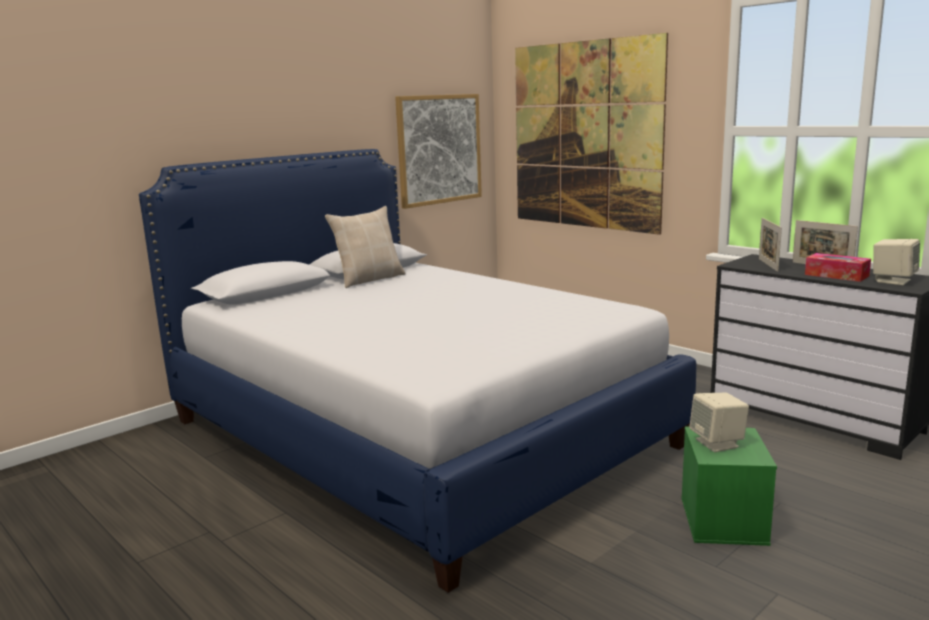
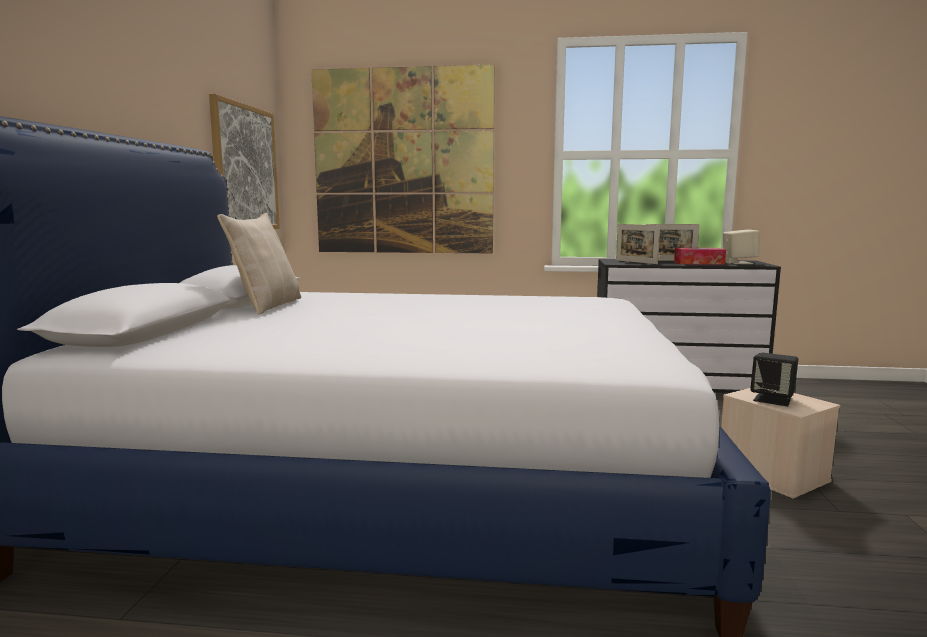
camera: 40 degrees left, 5 degrees down
green storage box [681,427,777,546] -> beige storage box [721,388,840,499]
beige speaker [689,393,749,452] -> black speaker [750,352,798,406]

